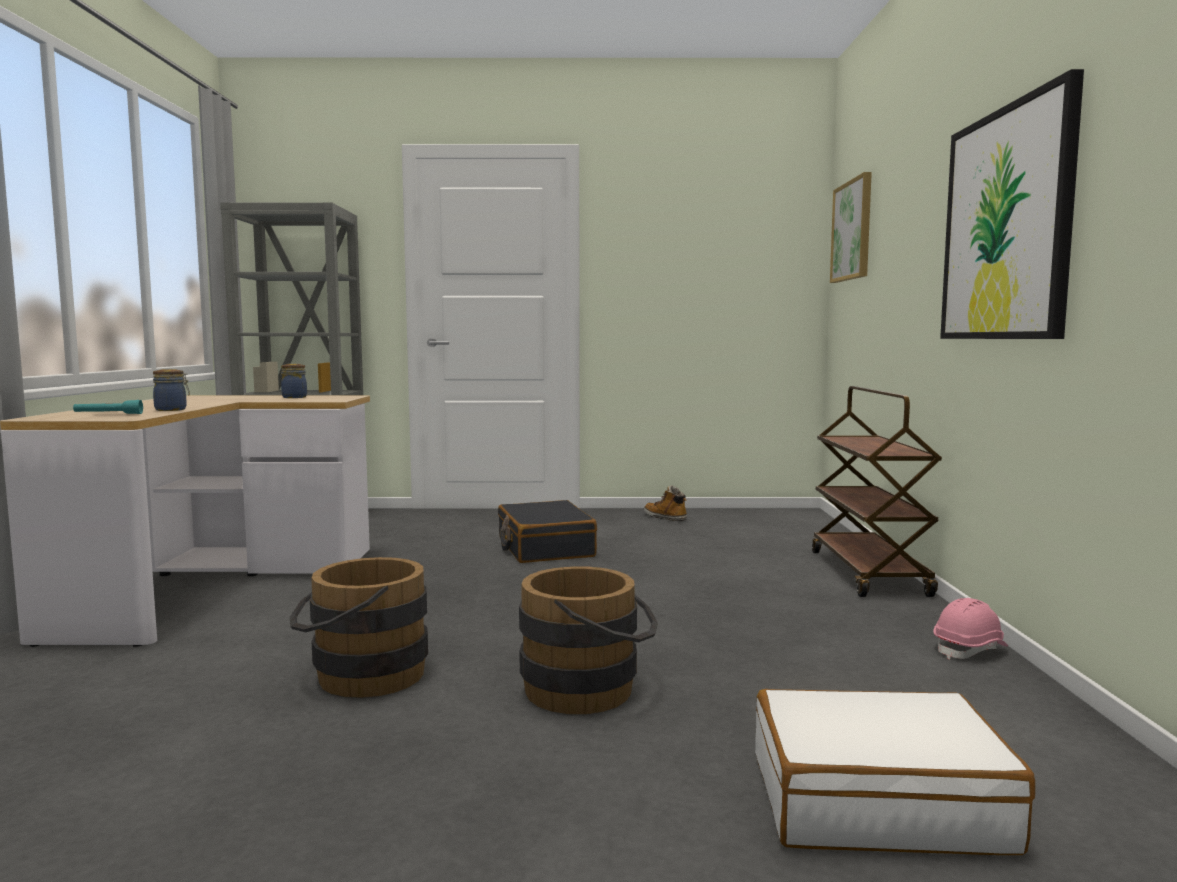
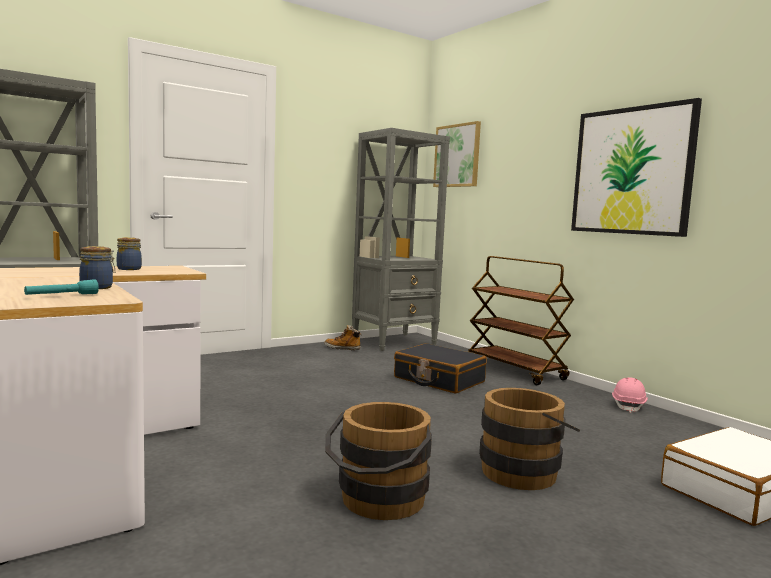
camera: 35 degrees left, 0 degrees up
black suitcase [498,500,597,563] -> black suitcase moved to [394,343,487,394]
none -> grey bookcase [352,128,450,351]

